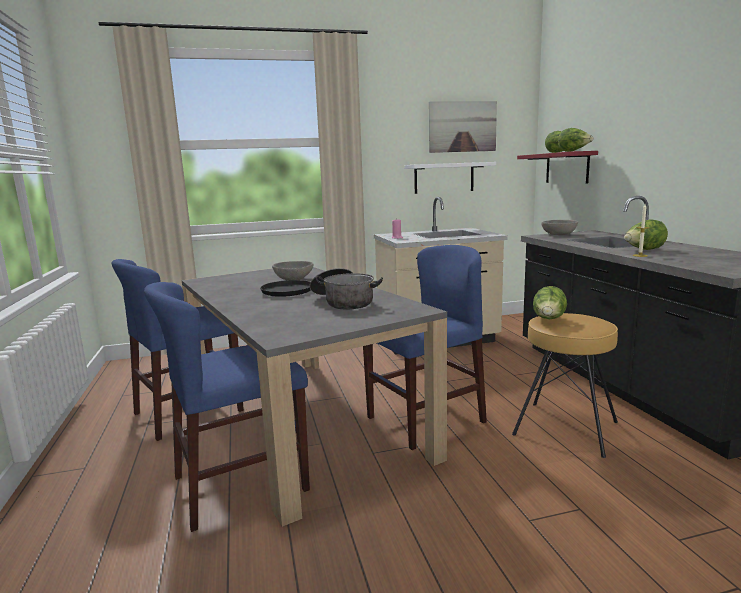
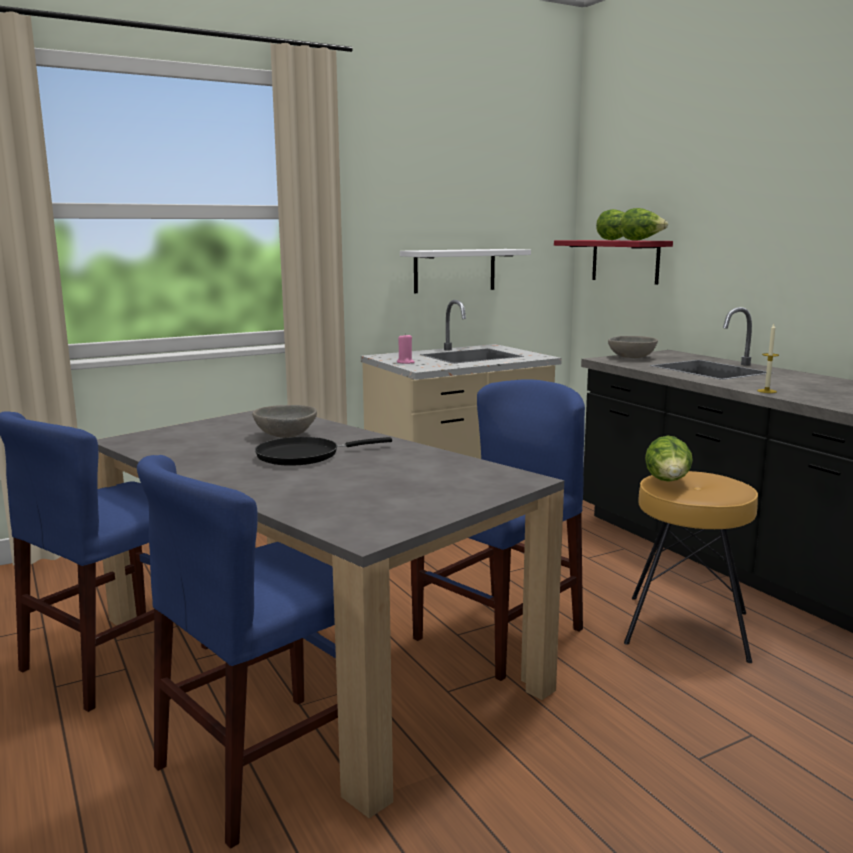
camera: 15 degrees left, 0 degrees up
cooking pot [310,268,383,309] -> none
picture [429,101,497,153] -> none
lettuce [624,220,668,250] -> none

